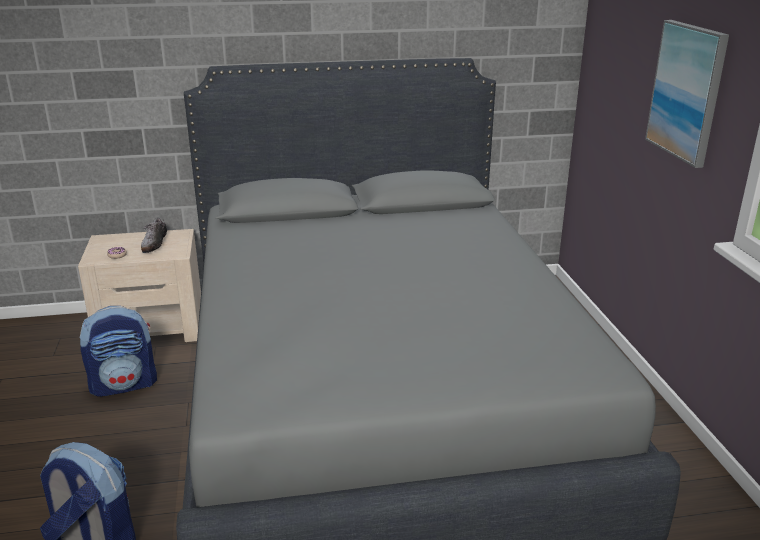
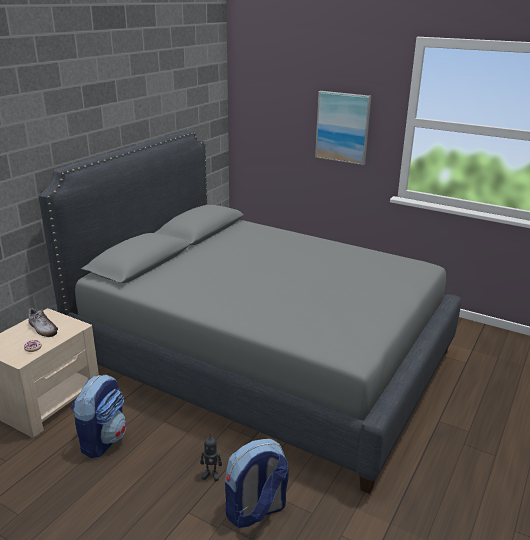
camera: 50 degrees left, 0 degrees up
none -> toy robot [200,437,222,481]

